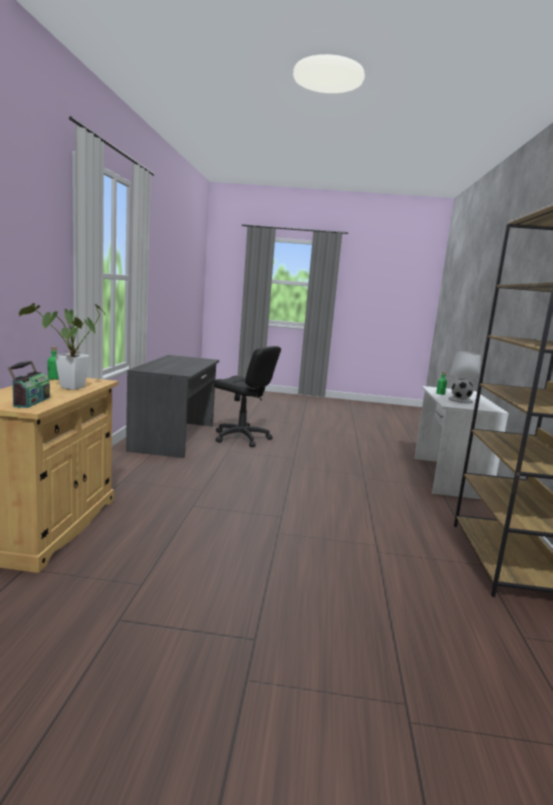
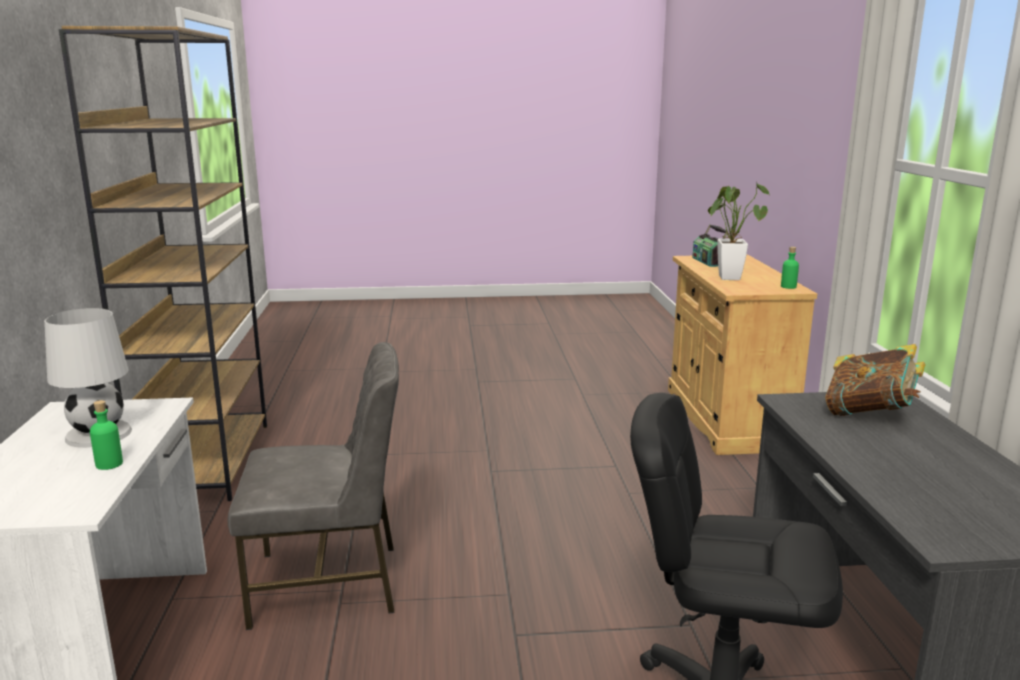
camera: 170 degrees right, 5 degrees up
none -> grey chair [228,342,399,630]
none -> book [825,344,925,416]

